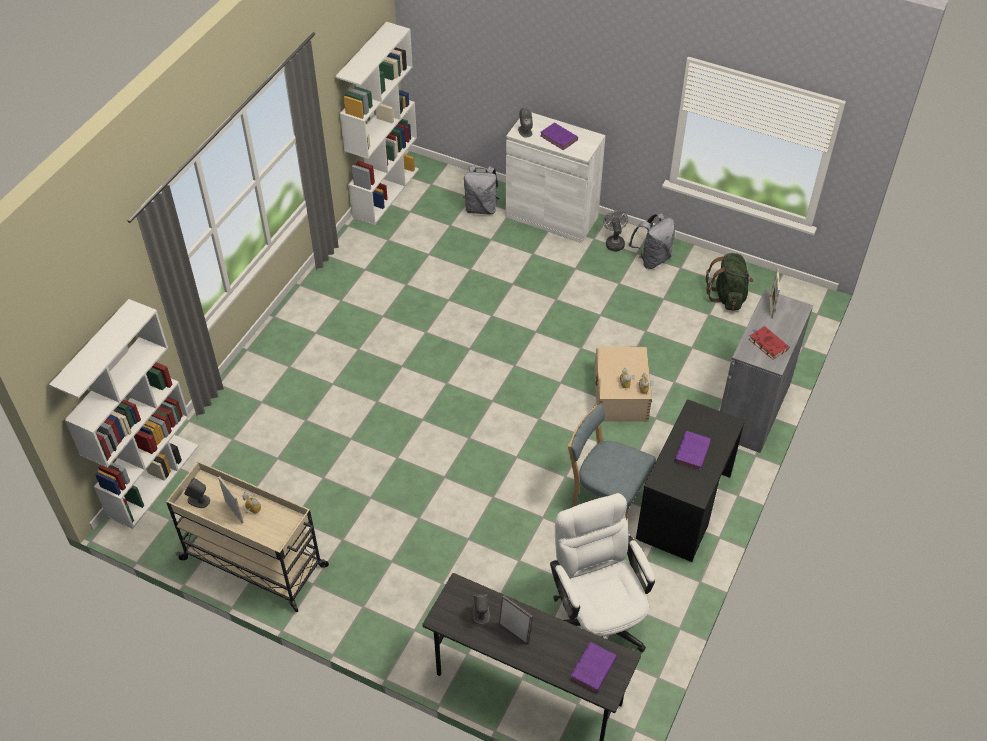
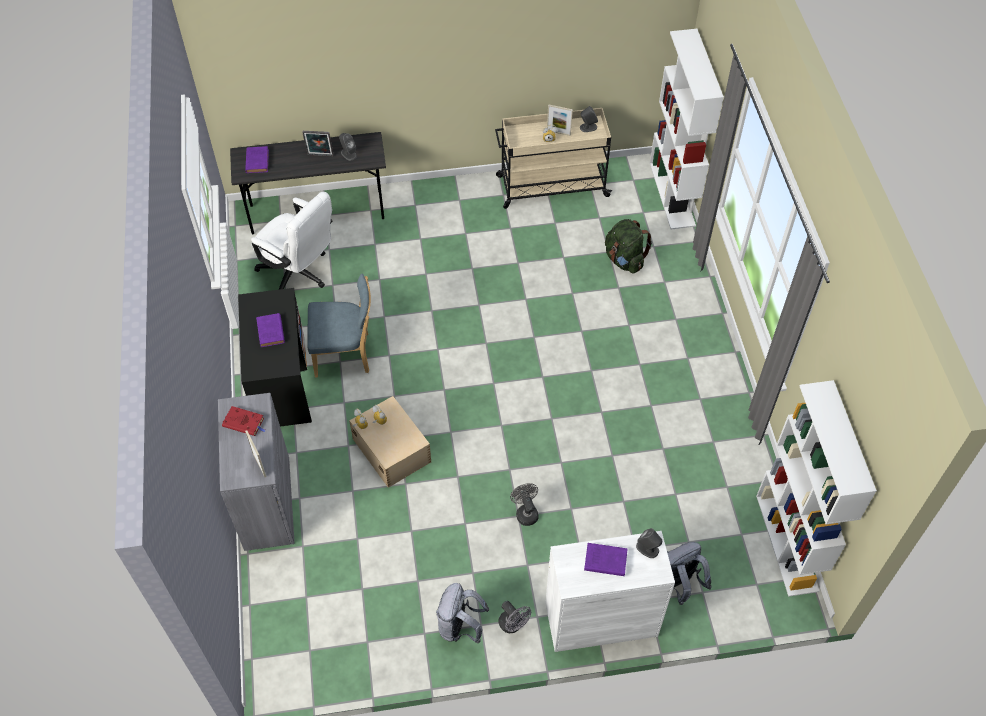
camera: 145 degrees right, 5 degrees up
green backpack [706,253,754,311] -> green backpack moved to [605,219,652,274]
none -> grey fan [510,483,539,526]

